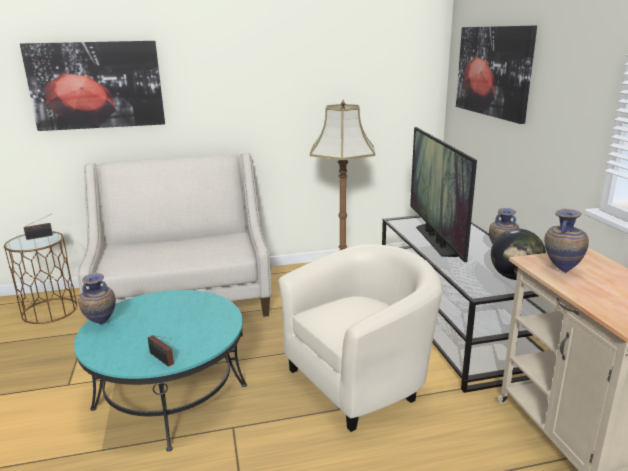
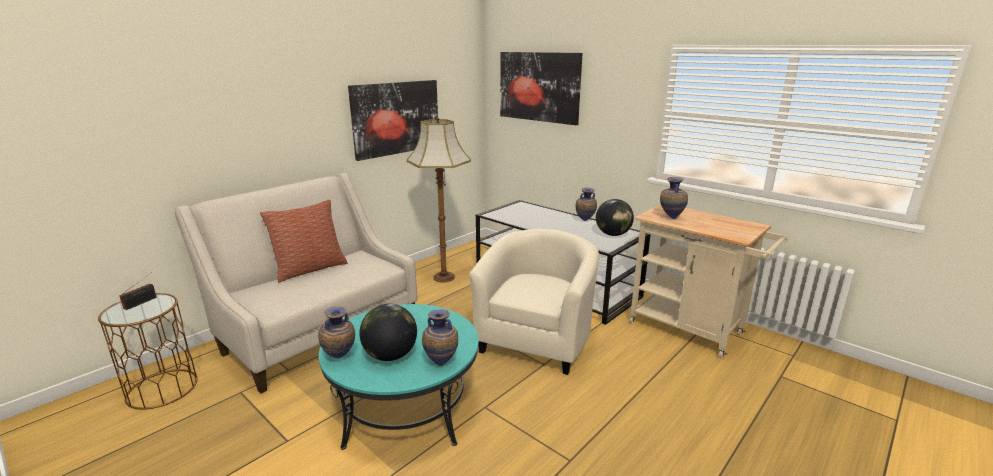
camera: 35 degrees left, 0 degrees up
picture [20,41,165,131] -> picture moved to [348,80,438,161]
radio [148,335,174,367] -> vase [422,309,458,366]
television [410,127,477,262] -> none
none -> pillow [260,199,347,282]
none -> globe [359,304,417,361]

